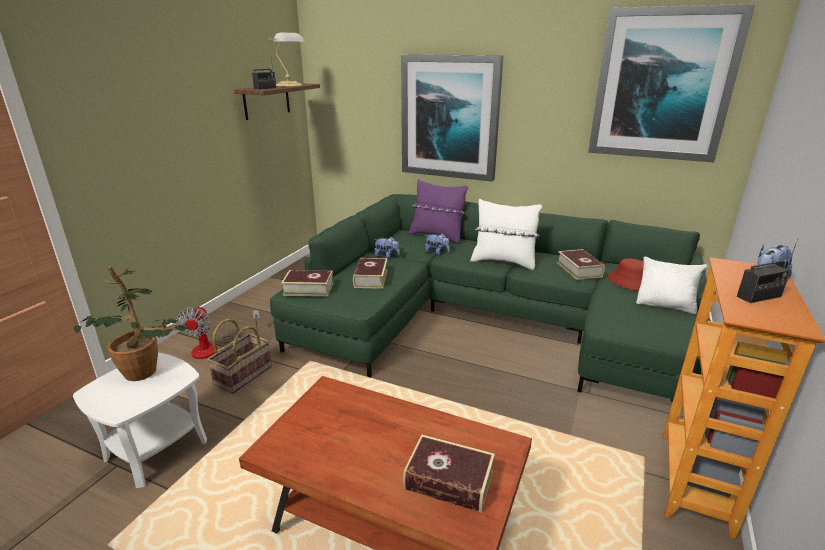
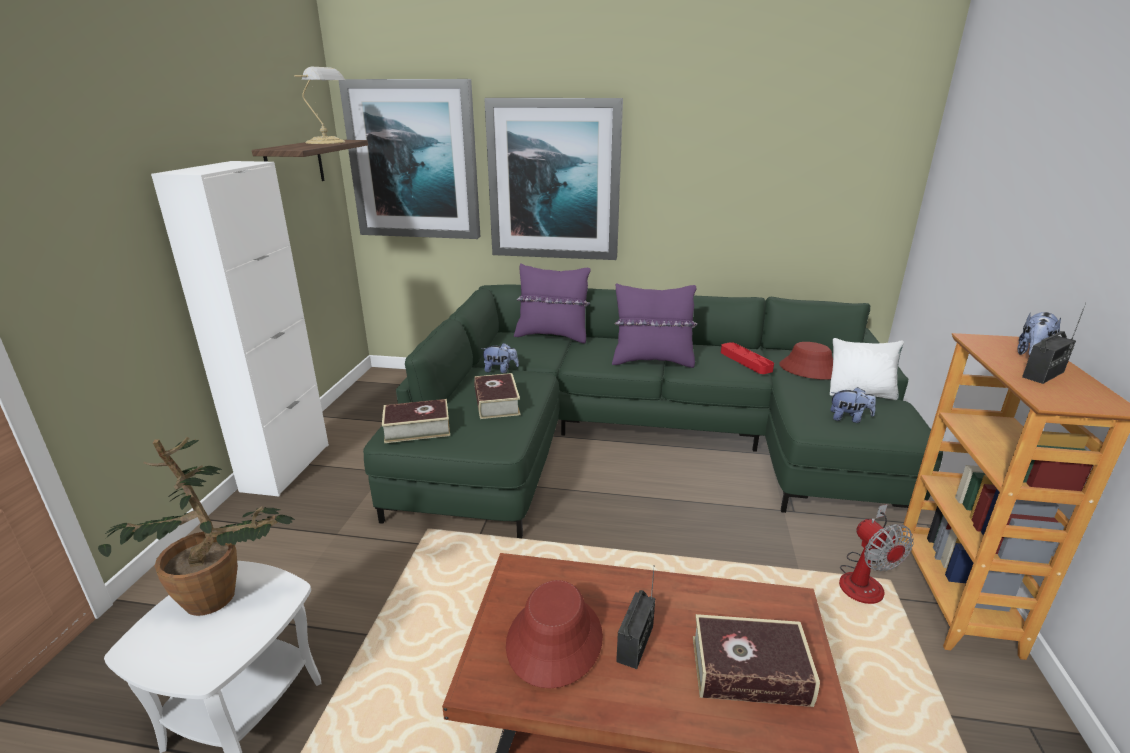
camera: 15 degrees left, 0 degrees up
fan [177,306,260,359] -> fan moved to [839,504,914,604]
basket [207,319,272,394] -> none
radio [252,58,276,90] -> radio moved to [616,565,655,669]
plush toy [425,233,450,255] -> plush toy moved to [830,387,876,423]
white pillow [470,199,542,270] -> purple pillow [612,283,698,368]
book [557,249,605,280] -> red tray [721,342,774,374]
picture [588,4,755,162] -> picture moved to [338,79,481,239]
none -> white cabinet [151,161,329,496]
none -> red hat [506,580,603,688]

